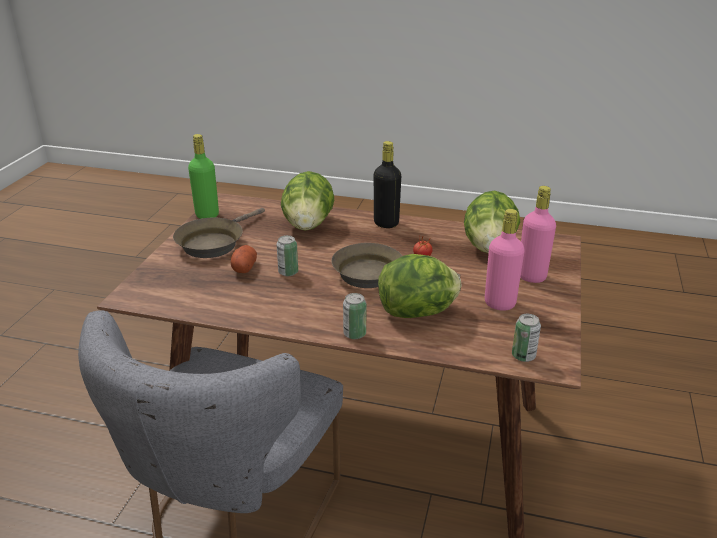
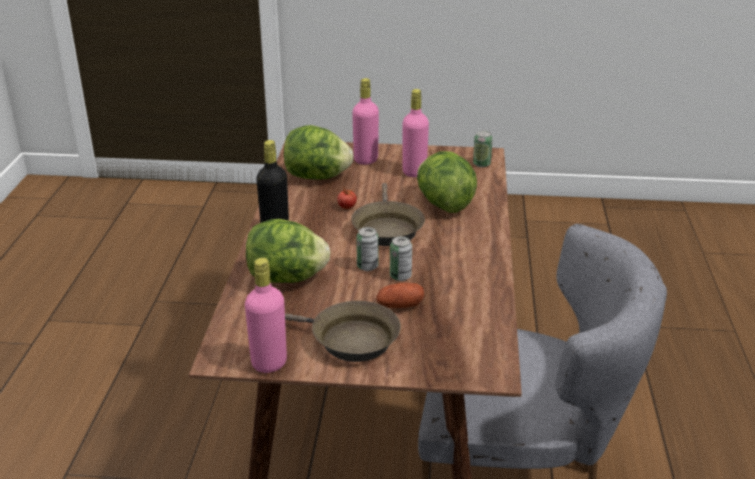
camera: 100 degrees left, 0 degrees up
green bottle [188,134,219,219] -> pink bottle [245,258,287,373]
can [343,293,366,339] -> can moved to [356,227,378,271]

